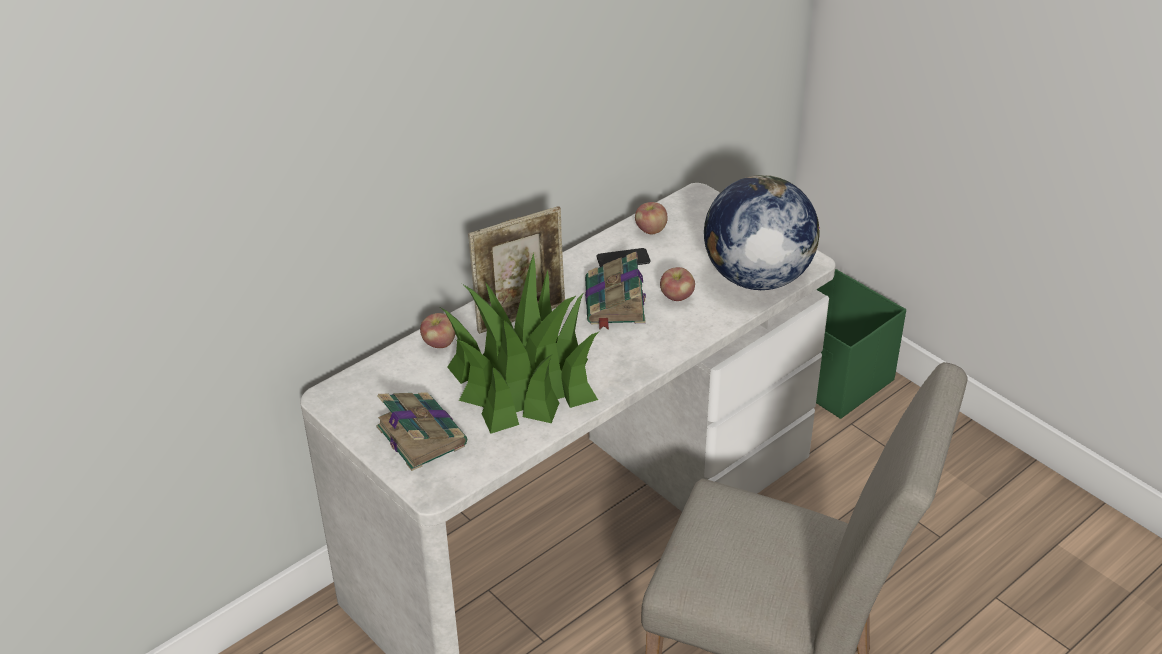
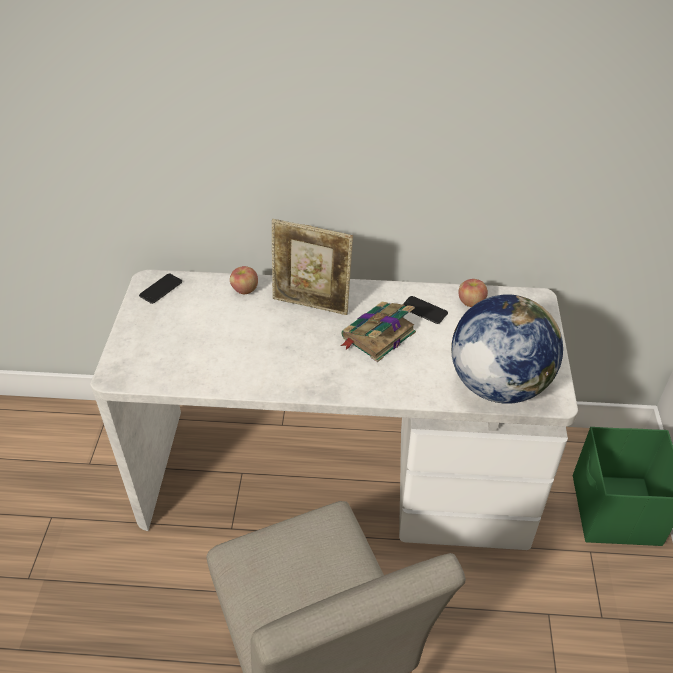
camera: 45 degrees right, 5 degrees up
book [376,392,467,471] -> none
potted plant [440,253,600,434] -> none
apple [660,267,695,301] -> none
none -> phone [139,274,182,304]

